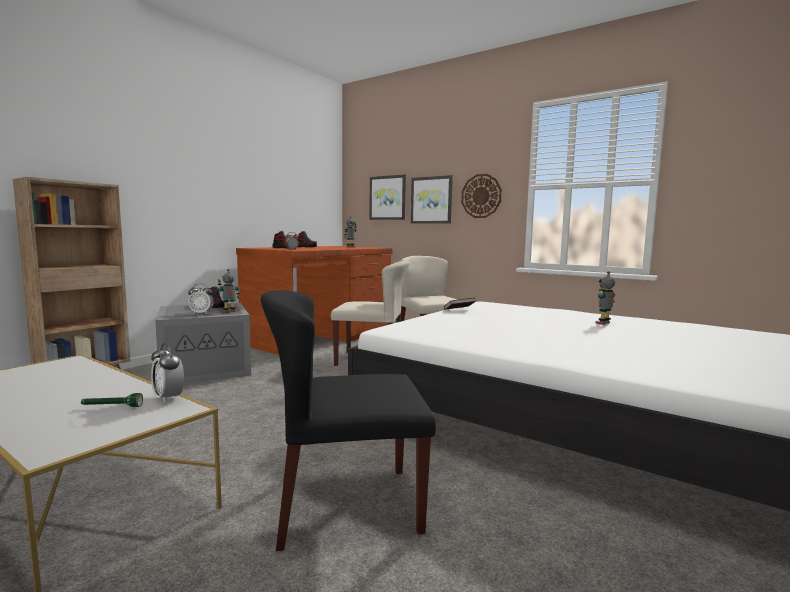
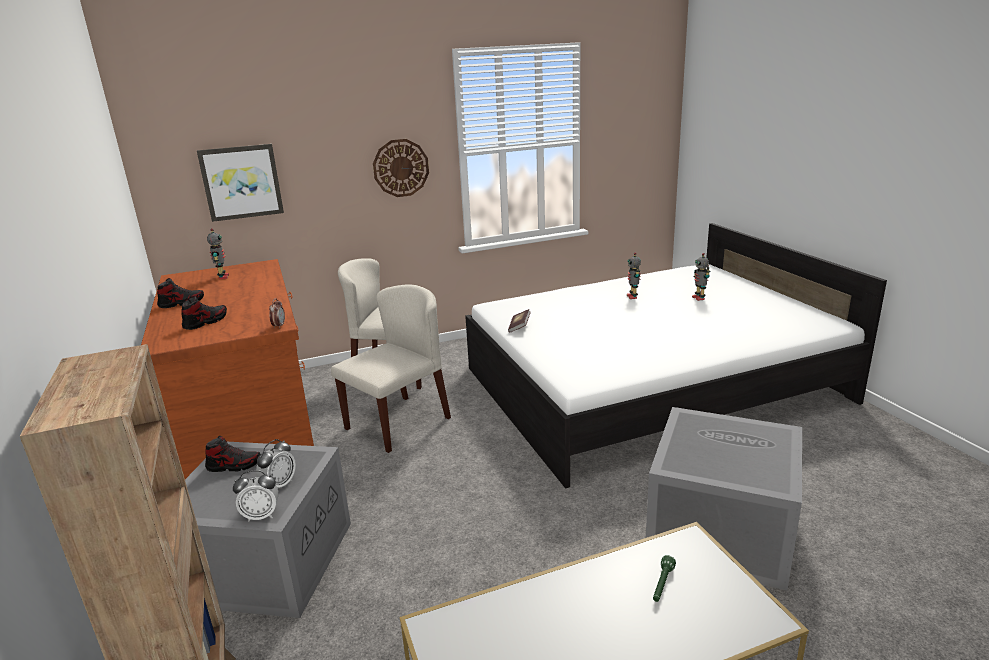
camera: 55 degrees left, 15 degrees up
alarm clock [151,343,184,403] -> alarm clock moved to [233,470,279,522]
toy robot [218,269,240,313] -> toy robot moved to [692,253,711,301]
black chair [261,290,436,551] -> grey storage box [646,407,802,591]
picture [411,175,453,224] -> none

